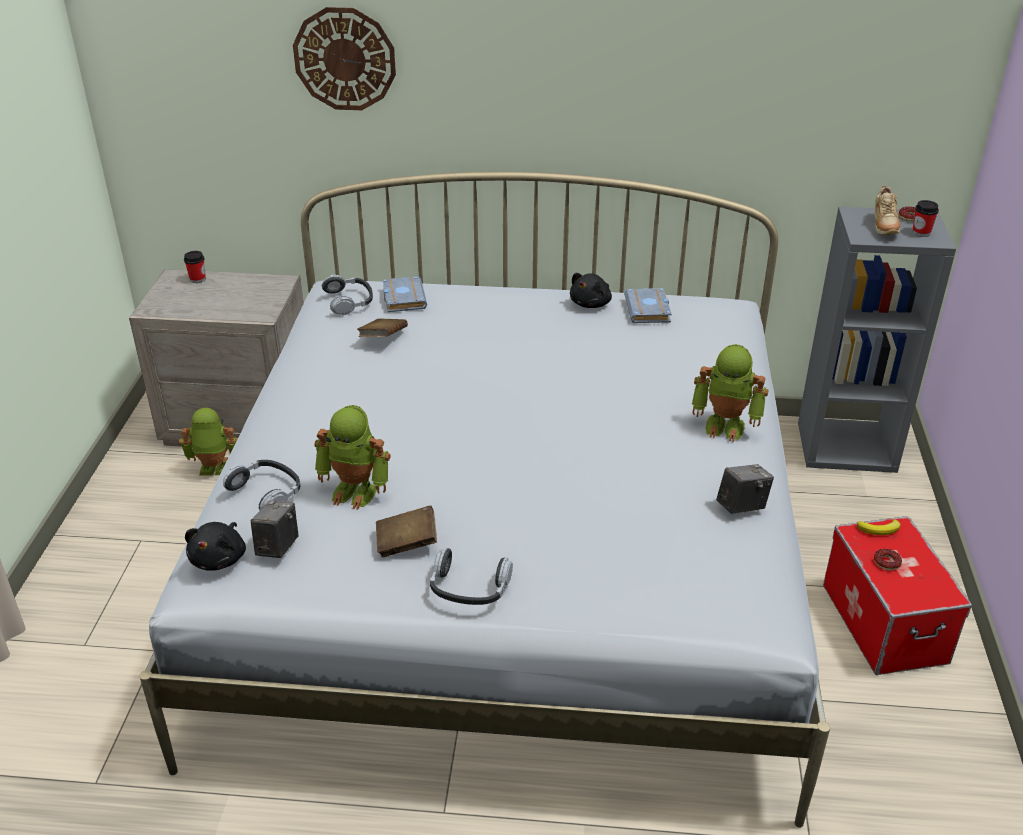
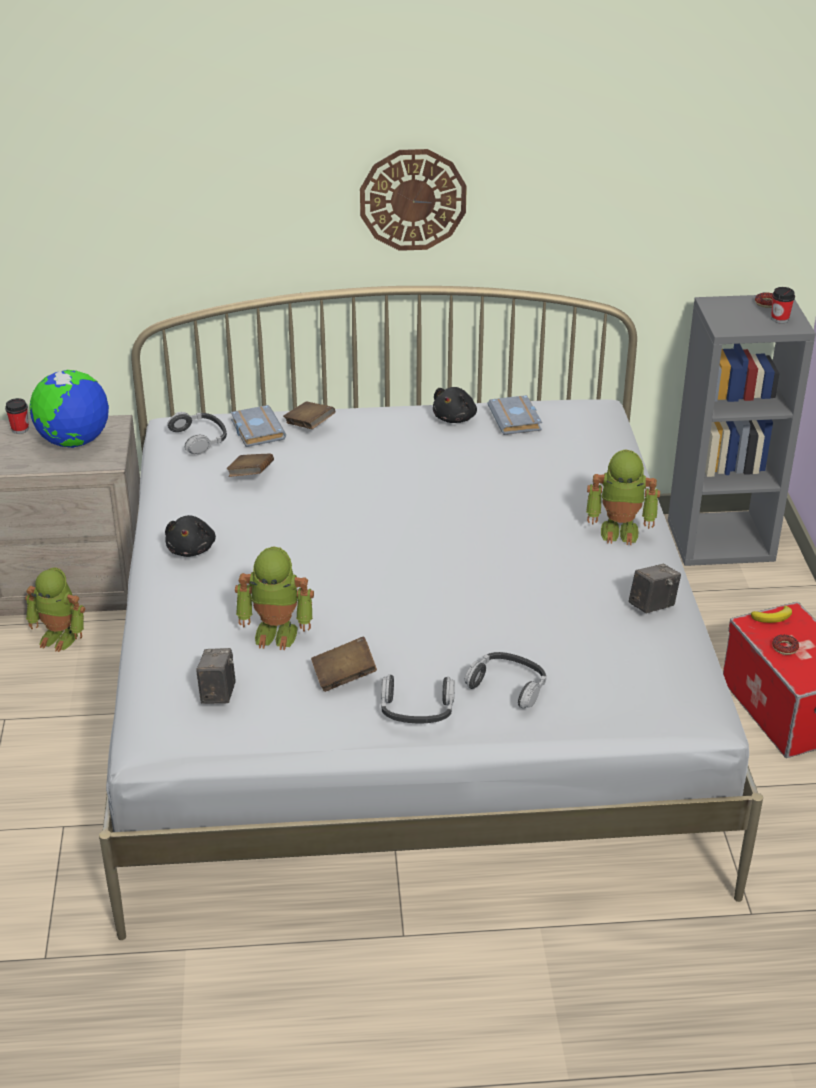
camera: 10 degrees left, 0 degrees up
toy robot [179,408,238,476] -> toy robot turned 150 degrees counterclockwise [25,567,85,652]
black plush toy [185,522,246,571] -> black plush toy moved to [165,515,216,557]
headphones [223,460,300,510] -> headphones moved to [464,652,546,709]
wall clock [293,7,396,110] -> wall clock moved to [360,149,467,251]
beige shoe [874,186,901,235] -> none
none -> globe [30,370,109,448]
none -> brown book [283,401,336,429]

